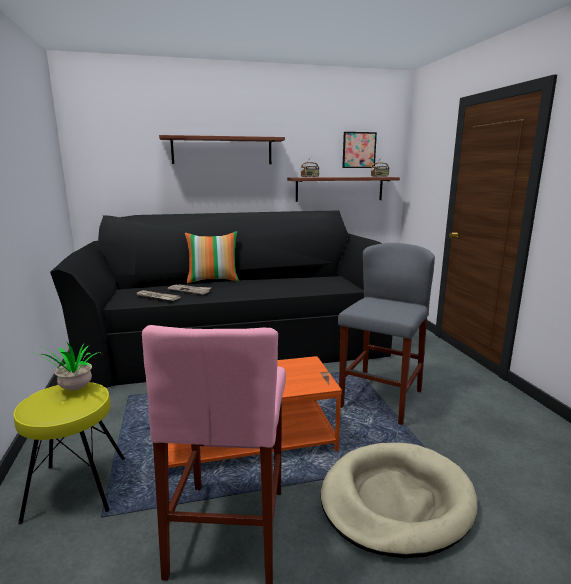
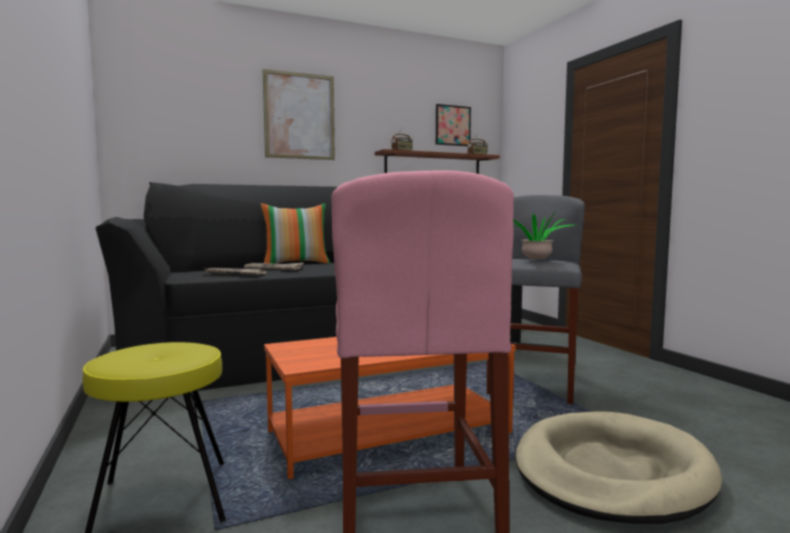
camera: 10 degrees left, 10 degrees down
potted plant [34,341,103,390] -> potted plant moved to [513,213,573,261]
shelf [159,135,285,164] -> picture [263,69,335,160]

